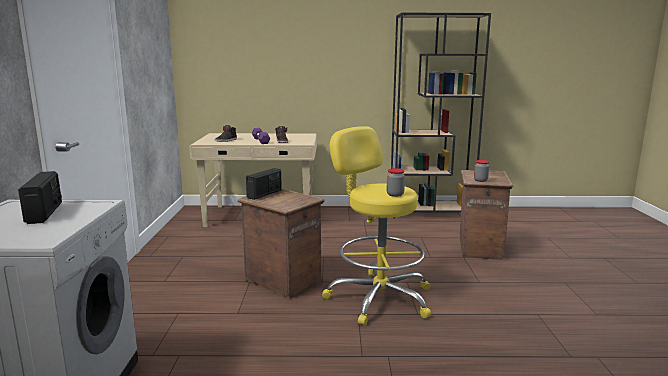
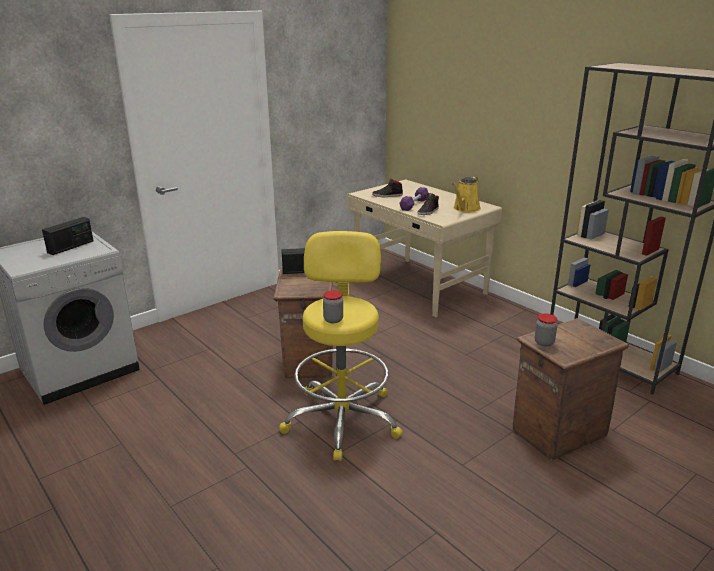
camera: 50 degrees right, 10 degrees up
none -> yellow watering can [452,177,481,212]

